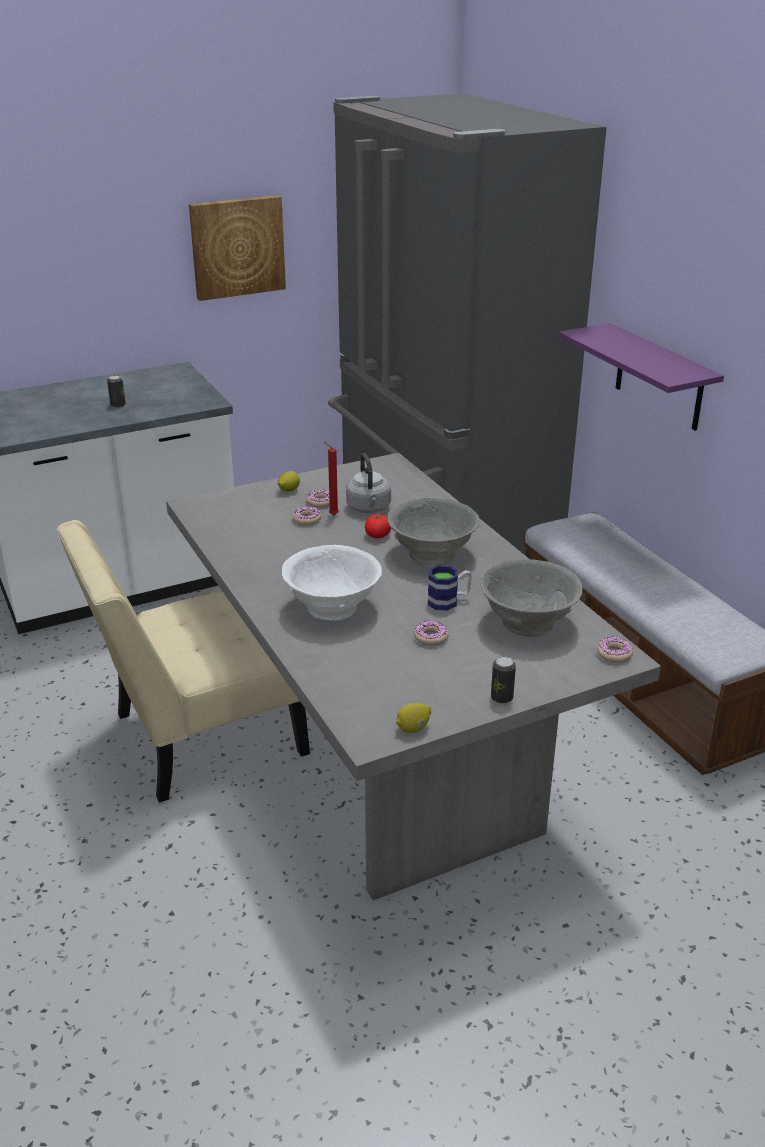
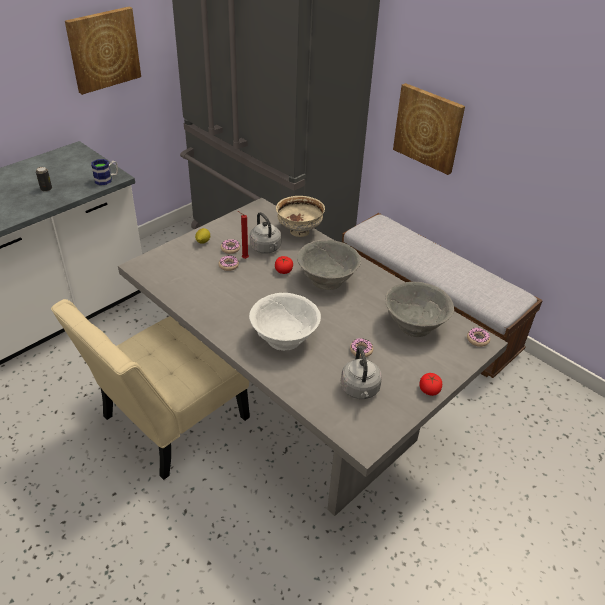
camera: 20 degrees left, 10 degrees up
lemon [396,703,431,733] -> none
mug [428,565,472,611] -> mug moved to [91,159,118,185]
can [491,656,516,704] -> tomato [419,373,442,396]
purple shelf [558,323,724,431] -> picture [393,83,465,175]
none -> beige bowl [276,196,325,237]
none -> grey kettle [341,347,382,399]

